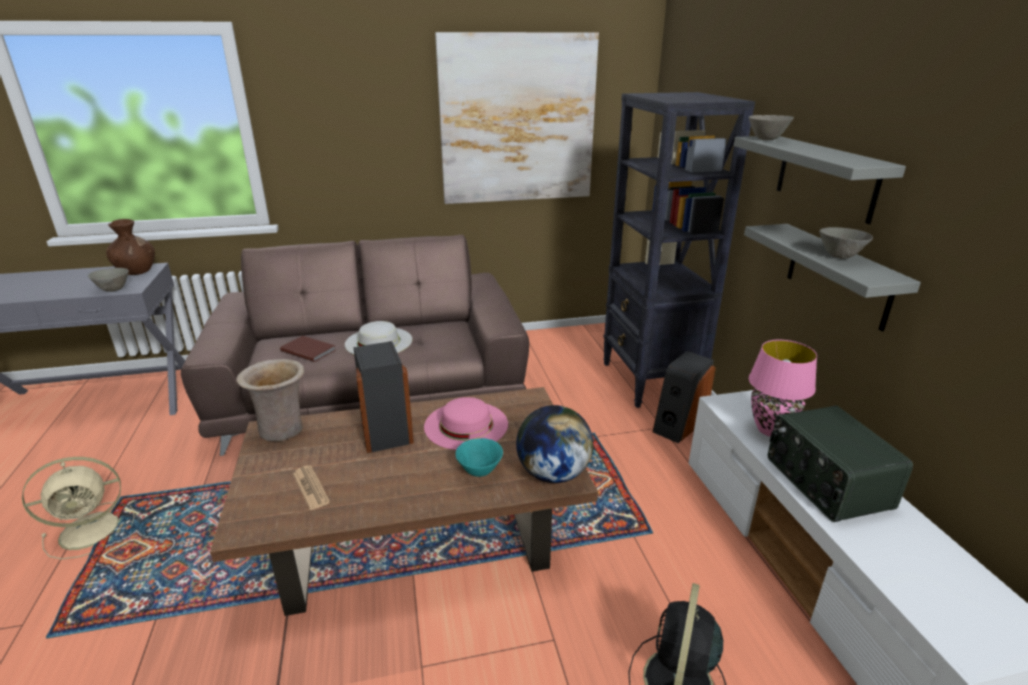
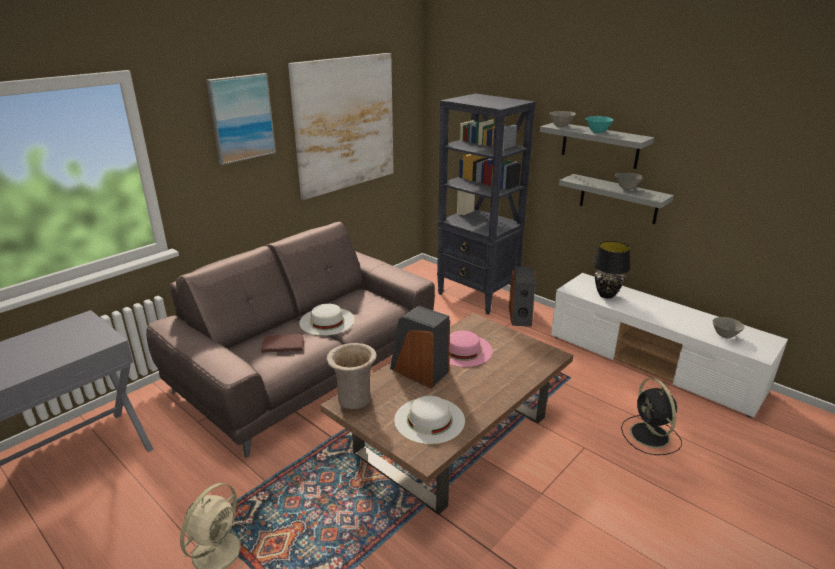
camera: 35 degrees left, 0 degrees up
grey bowl [88,268,129,292] -> grey bowl moved to [713,317,745,338]
brown vase [106,219,155,275] -> none
newspaper [293,465,330,511] -> white hat [394,396,465,444]
turquoise bowl [455,438,503,477] -> turquoise bowl moved to [586,116,613,133]
globe [516,405,593,483] -> none
pink table lamp [749,340,817,437] -> black table lamp [593,241,630,299]
radio [767,406,913,522] -> none
none -> picture [206,73,276,165]

